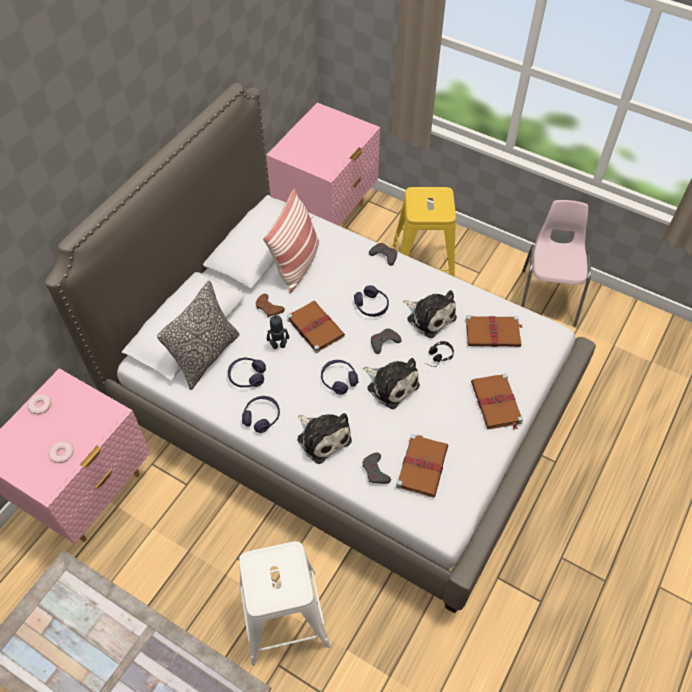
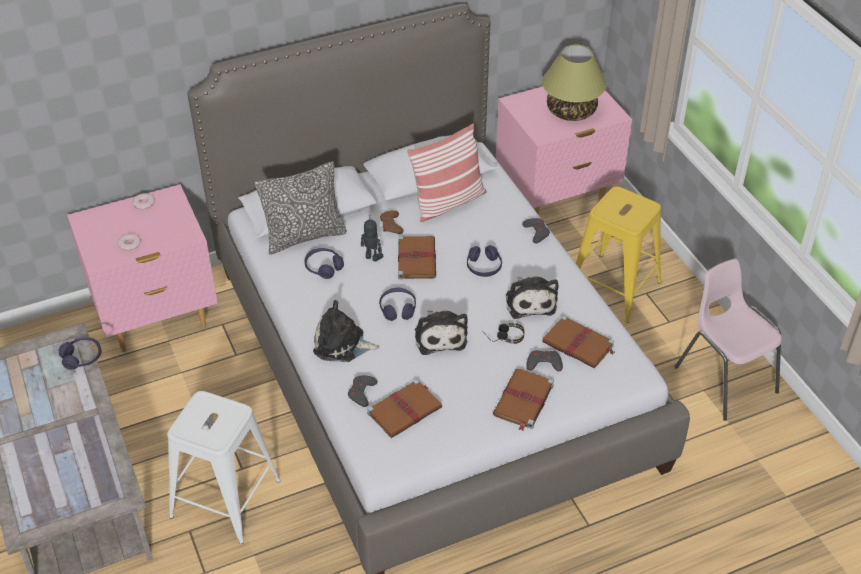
camera: 35 degrees right, 10 degrees down
purple headphones [242,396,280,433] -> purple headphones moved to [59,337,102,370]
plush toy [297,413,352,464] -> plush toy turned 105 degrees clockwise [313,300,380,362]
grey game controller [371,328,401,354] -> grey game controller moved to [526,350,563,371]
pink chair [521,200,591,326] -> pink chair turned 75 degrees counterclockwise [675,259,782,421]
none -> table lamp [542,45,607,121]

